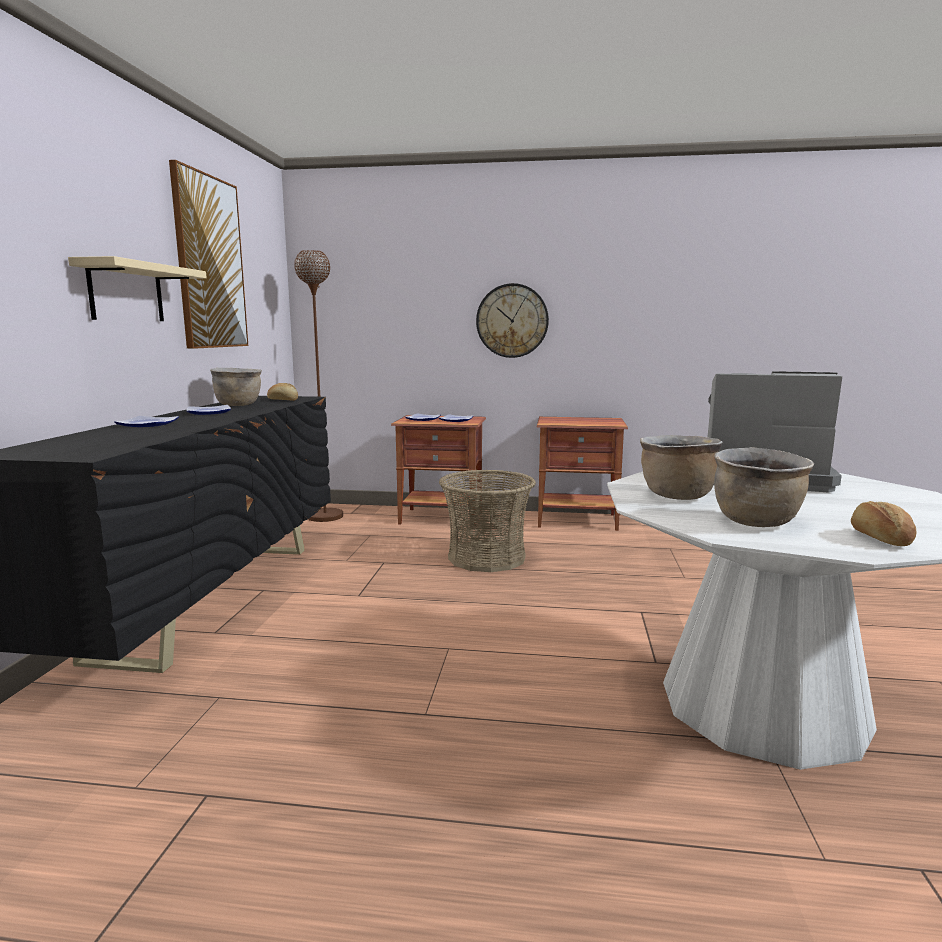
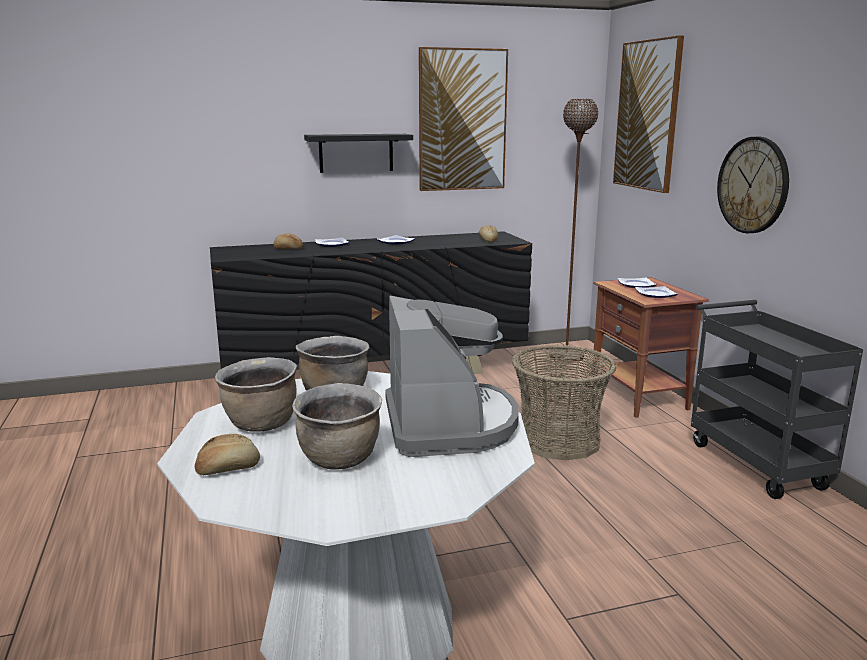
camera: 65 degrees right, 5 degrees up
beige shelf [68,256,207,321] -> black shelf [304,134,413,173]
brown cooking pot [210,368,262,406] -> brown cooking pot moved to [292,383,382,470]
nightstand [537,417,628,531] -> grey cart [691,300,863,499]
none -> bread [274,233,303,249]
none -> picture [613,35,684,193]

